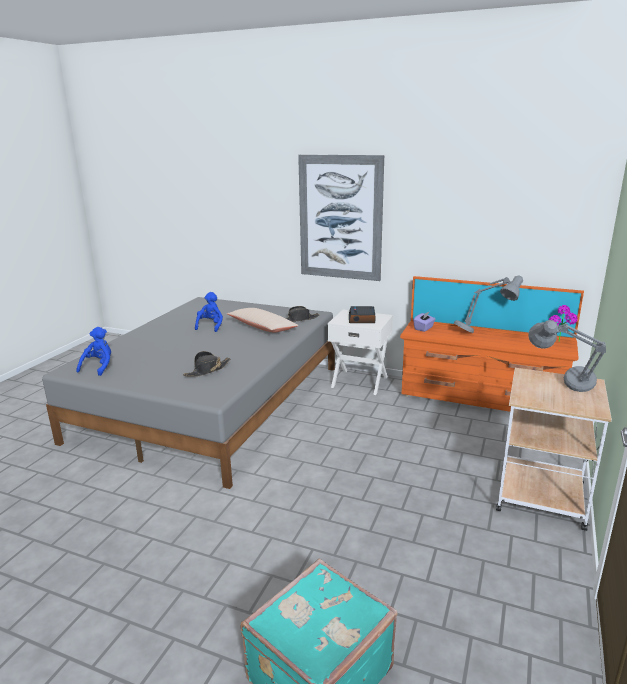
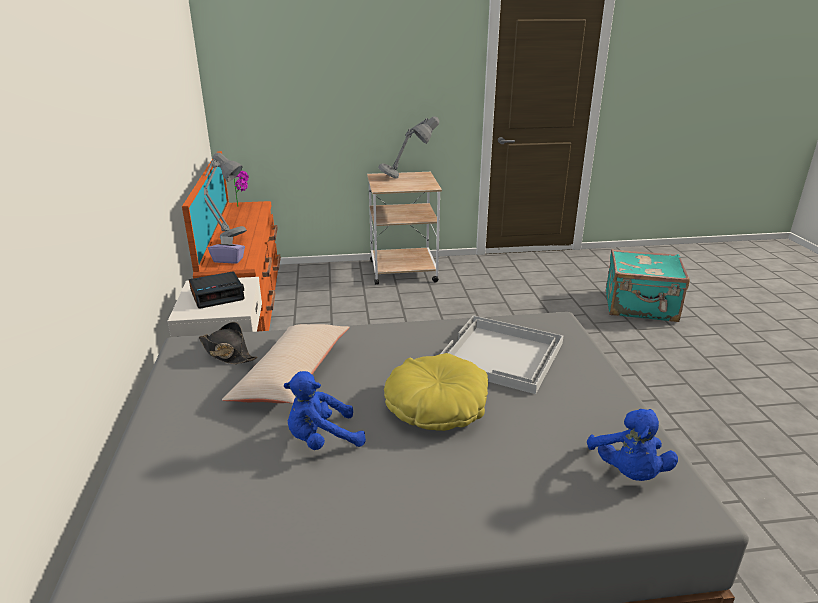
camera: 120 degrees left, 5 degrees up
blue plush toy [76,327,111,376] -> blue plush toy turned 75 degrees counterclockwise [587,409,678,481]
black hat [183,351,231,377] -> white tray [440,315,563,394]
picture [298,155,384,281] -> none
none -> yellow pillow [384,353,488,431]

